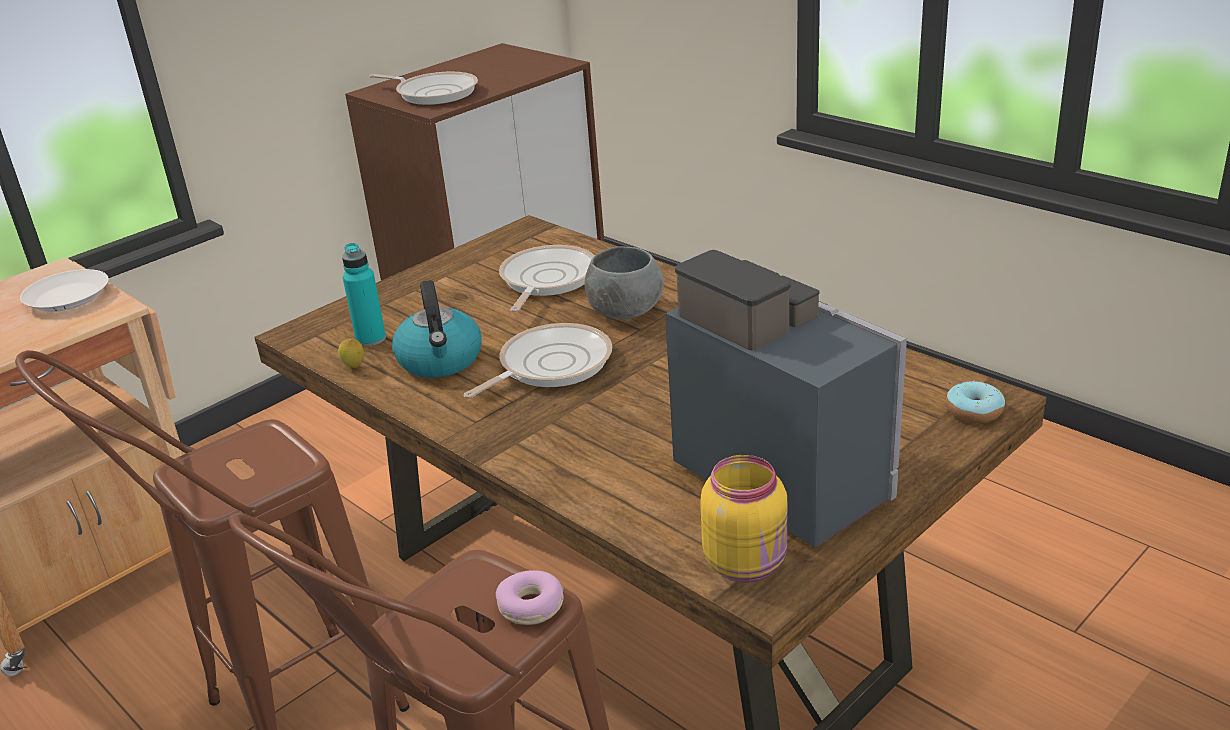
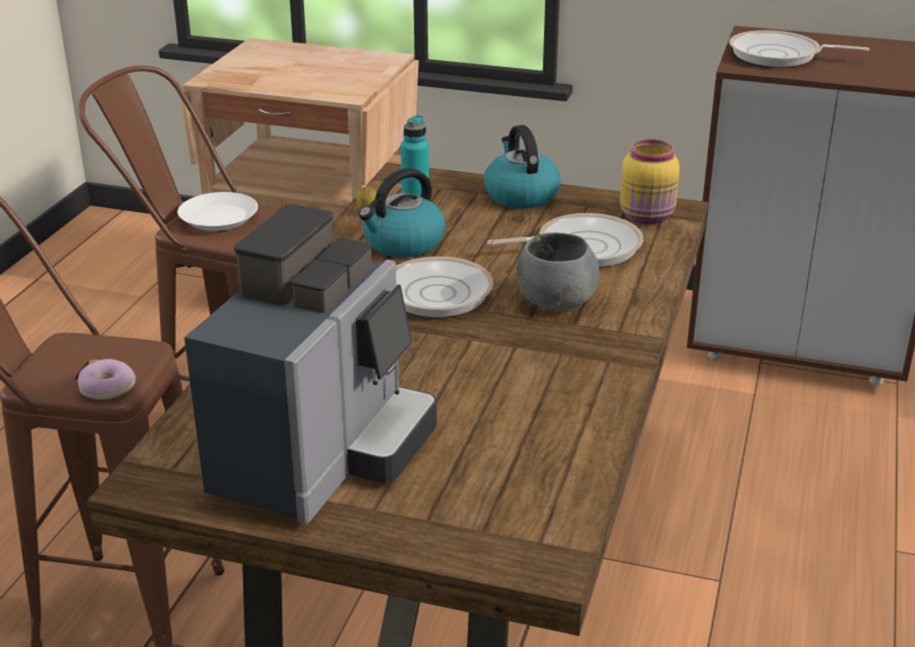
camera: 60 degrees right, 0 degrees up
white plate [20,269,109,312] -> white plate moved to [178,192,258,231]
frying pan [369,72,478,105] -> frying pan turned 105 degrees clockwise [729,30,869,67]
yellow jar [700,455,787,582] -> yellow jar moved to [620,139,679,224]
donut [946,380,1005,423] -> none
none -> kettle [484,125,561,209]

